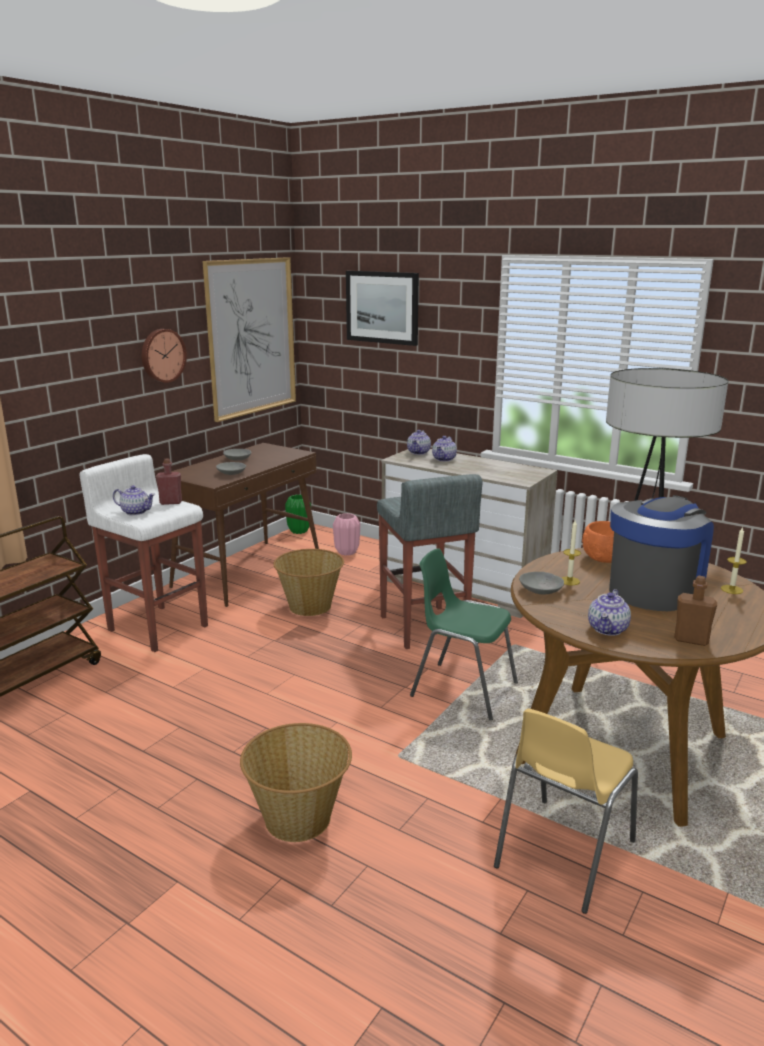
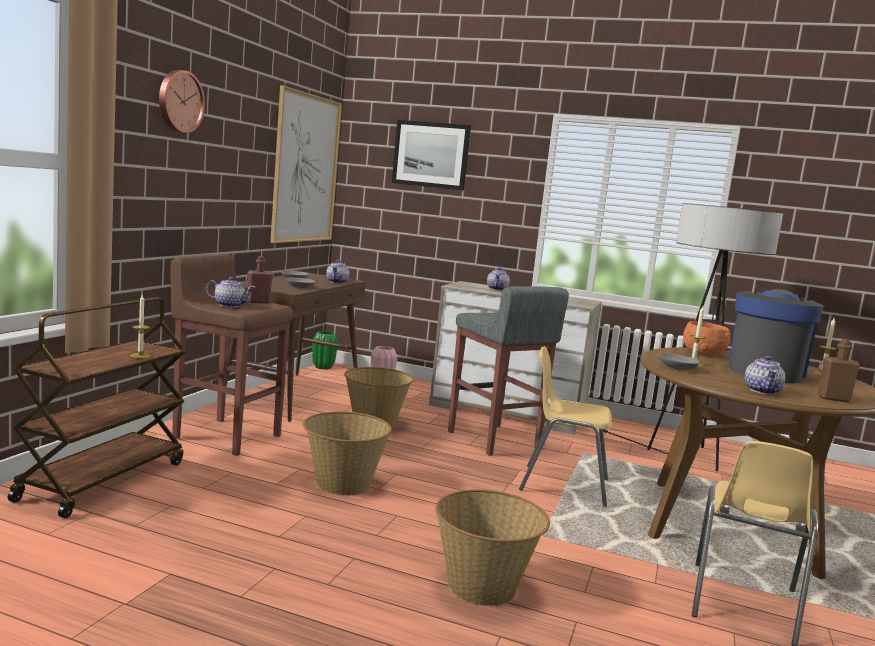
camera: 15 degrees left, 10 degrees down
white stool [79,454,208,652] -> brown stool [170,254,293,456]
wall clock [142,329,187,383] -> wall clock moved to [159,70,205,133]
teapot [407,430,431,455] -> teapot moved to [326,260,349,283]
green chair [410,548,518,720] -> yellow chair [519,346,612,507]
none -> candle [130,295,151,358]
none -> basket [303,411,392,496]

